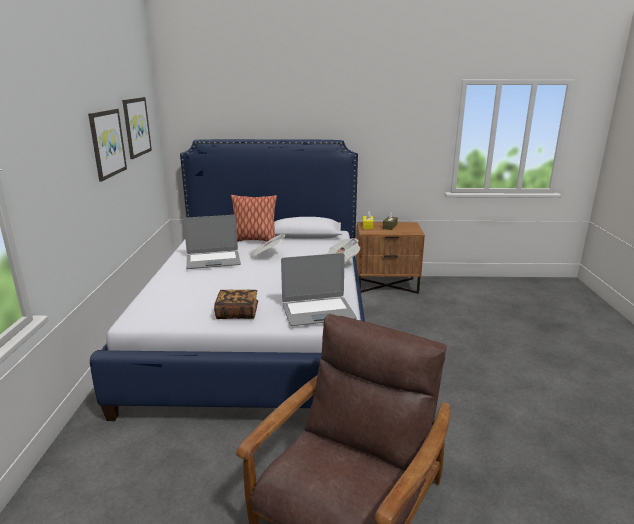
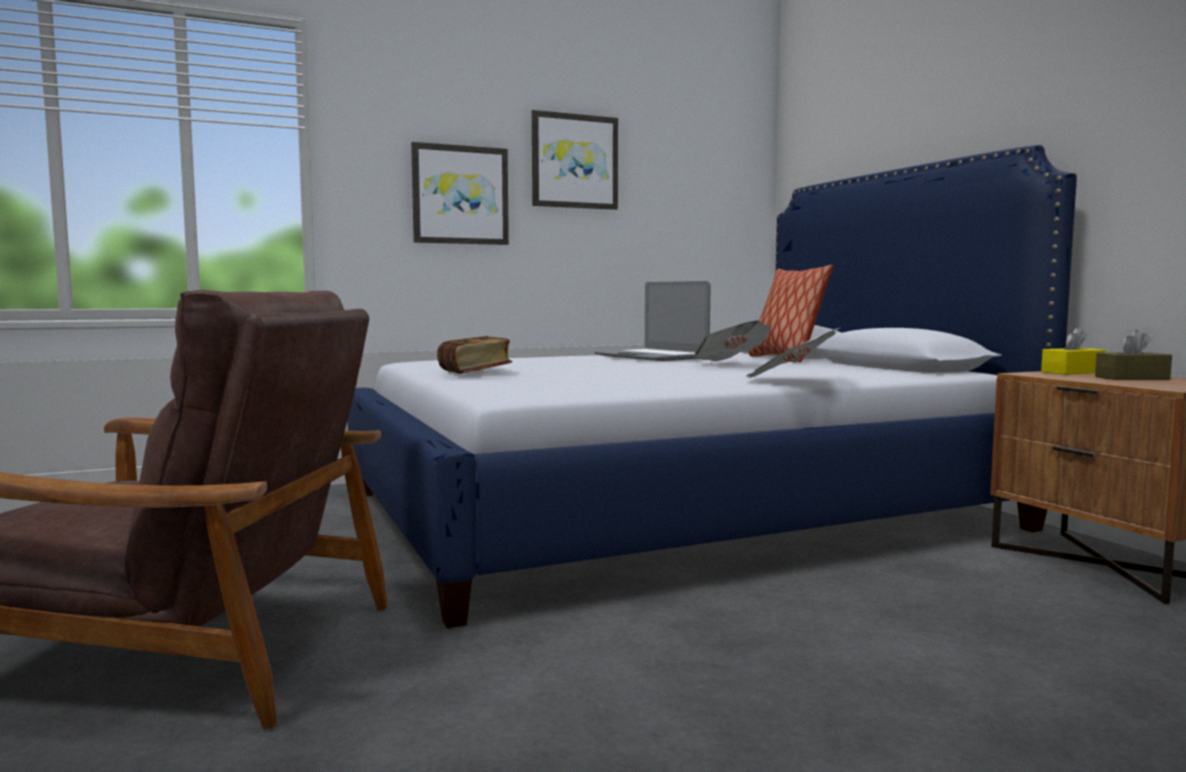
camera: 65 degrees right, 15 degrees down
picture [122,97,152,159] -> picture moved to [411,142,509,245]
laptop [281,253,357,326] -> none

